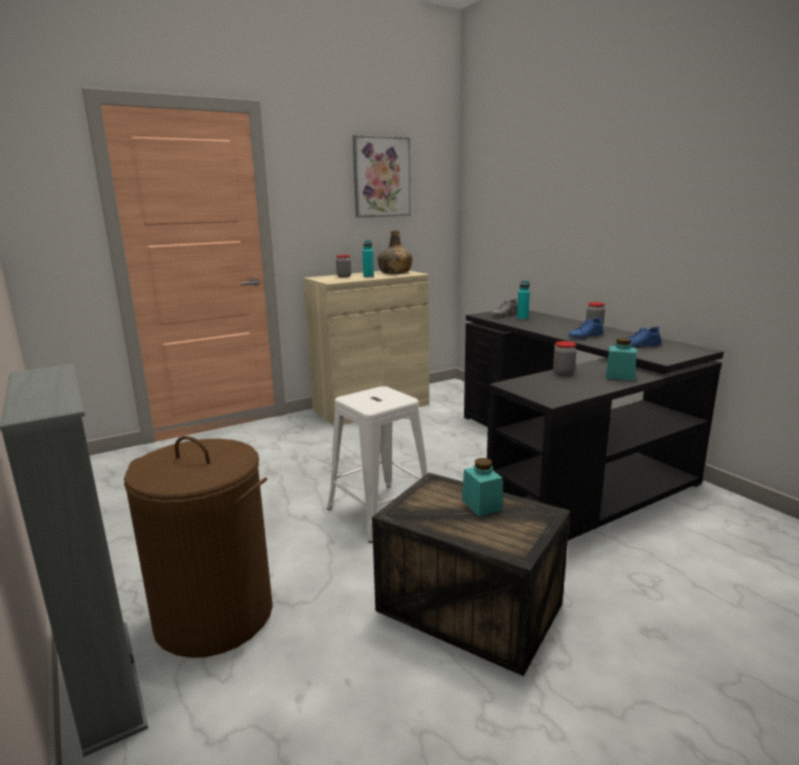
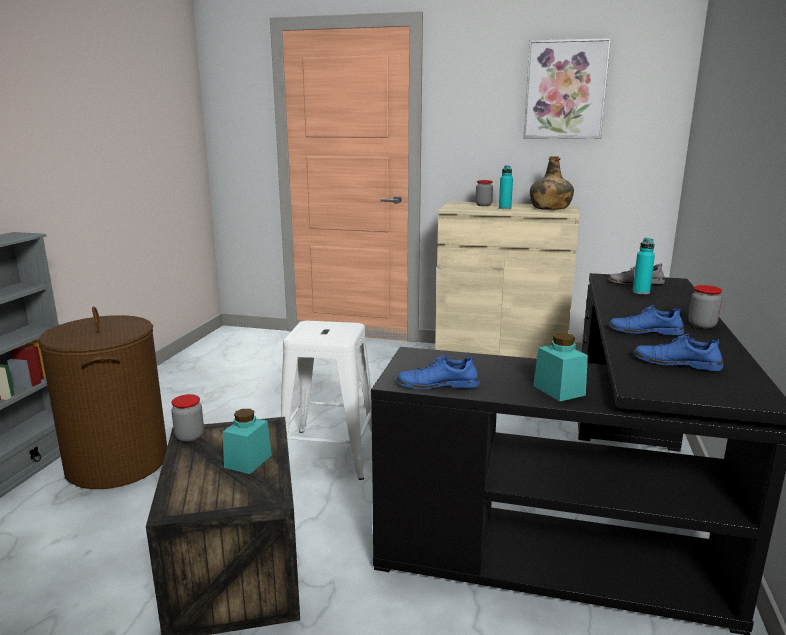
camera: 45 degrees right, 0 degrees up
jar [553,341,576,375] -> jar moved to [171,394,204,442]
none -> blue shoe [397,354,480,389]

